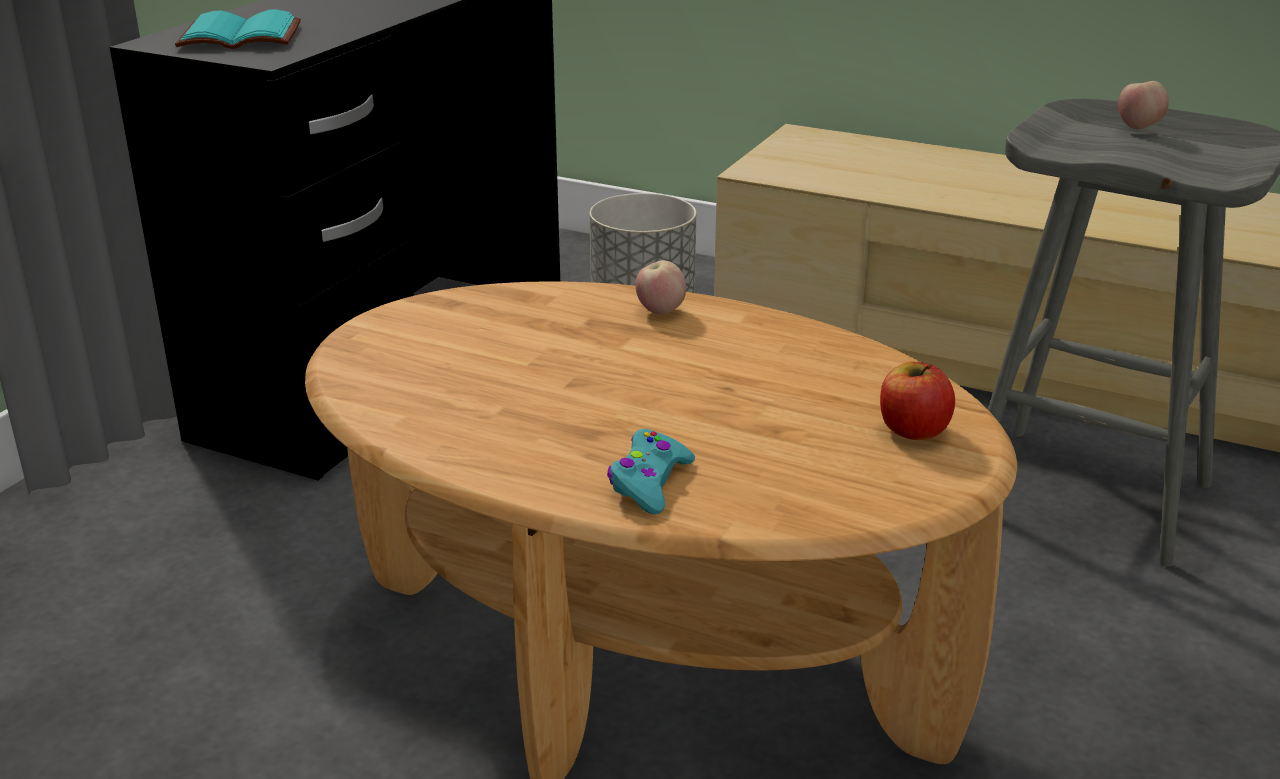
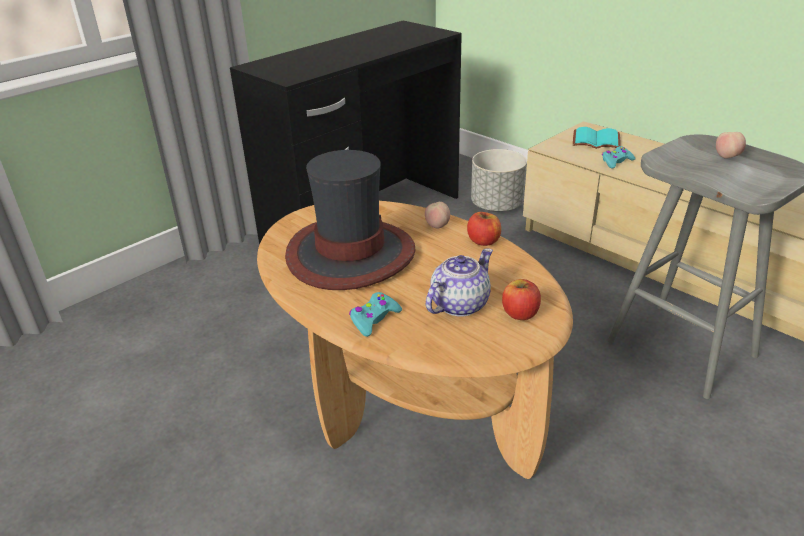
camera: 20 degrees right, 5 degrees up
turquoise book [175,10,301,49] -> turquoise book moved to [573,127,621,149]
none -> hat [285,150,415,290]
none -> teapot [426,248,493,317]
none -> apple [467,212,501,246]
none -> turquoise game controller [602,146,635,169]

